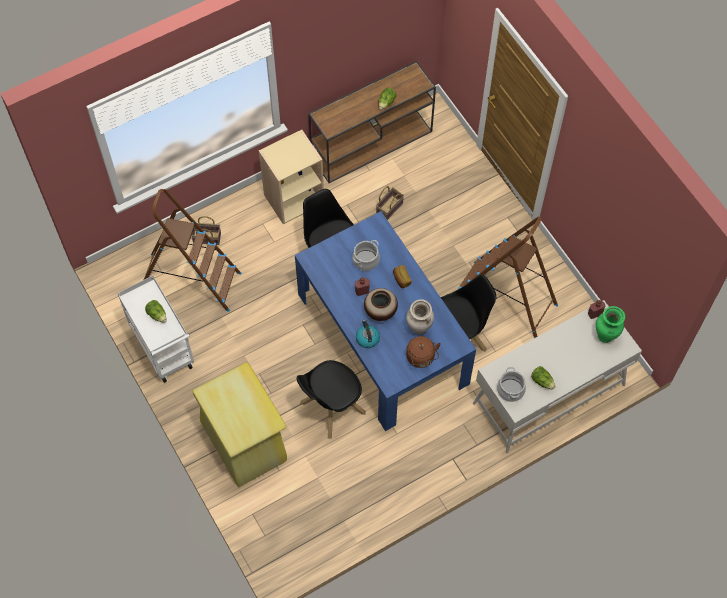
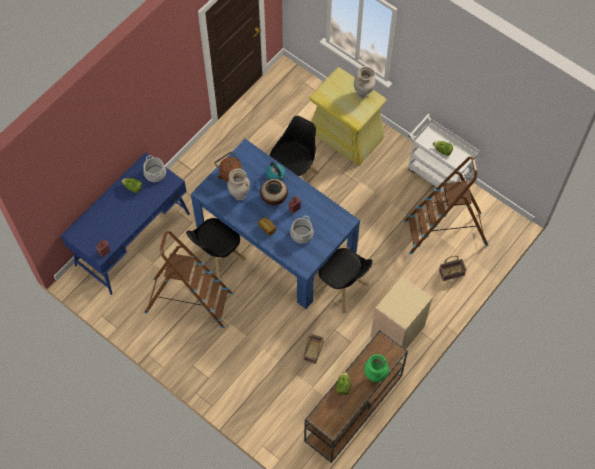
camera: 160 degrees right, 0 degrees up
white desk [473,300,642,453] -> blue desk [61,152,190,295]
green vase [596,306,625,343] -> green vase moved to [364,354,389,382]
none -> beige vase [354,66,375,98]

